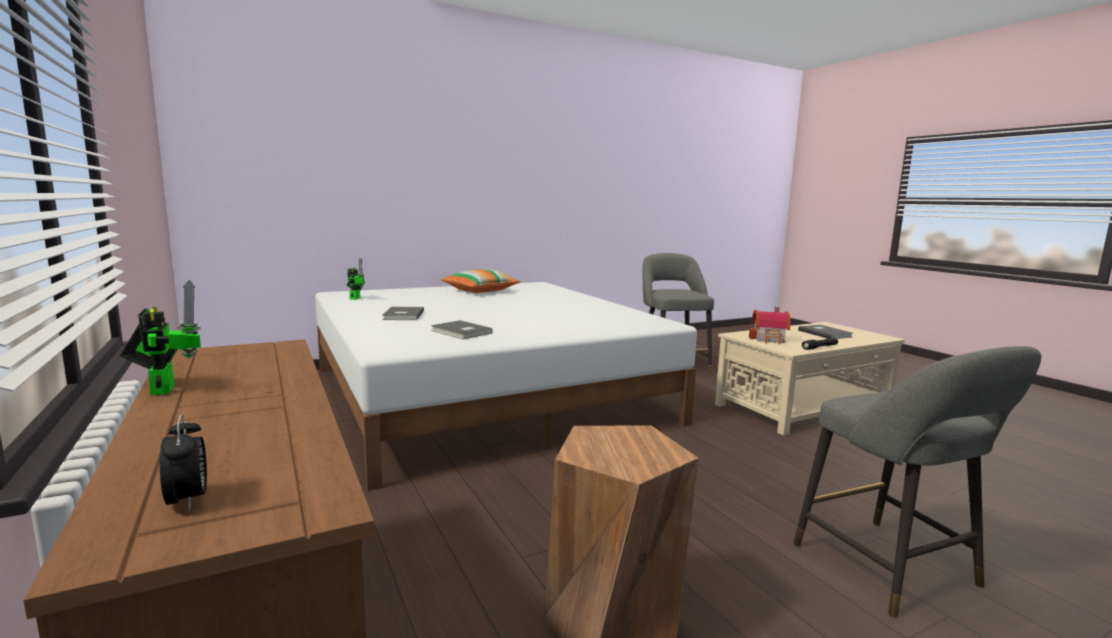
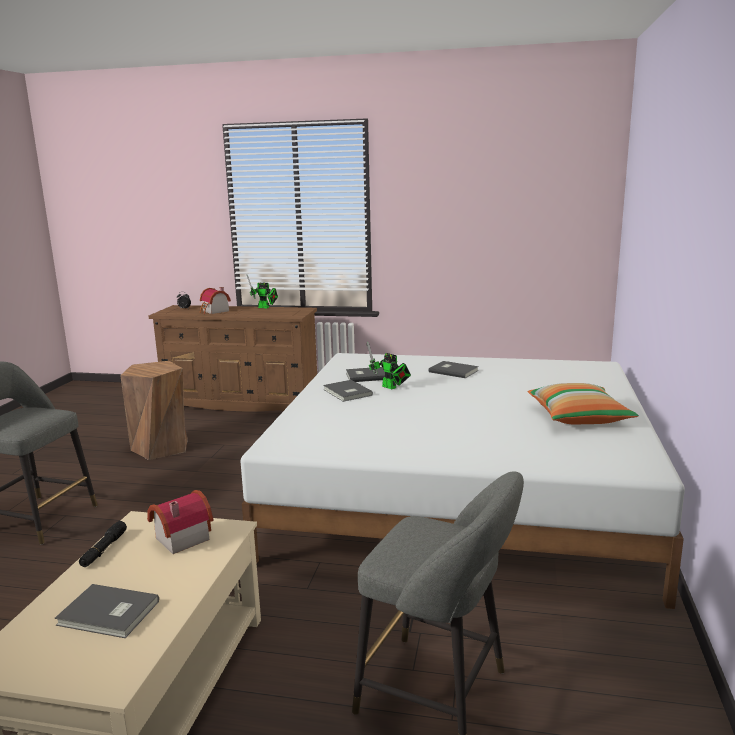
camera: 130 degrees right, 5 degrees up
toy robot [347,258,365,300] -> toy robot moved to [367,342,411,389]
none -> toy house [200,287,231,314]
none -> grey book [323,380,373,402]

